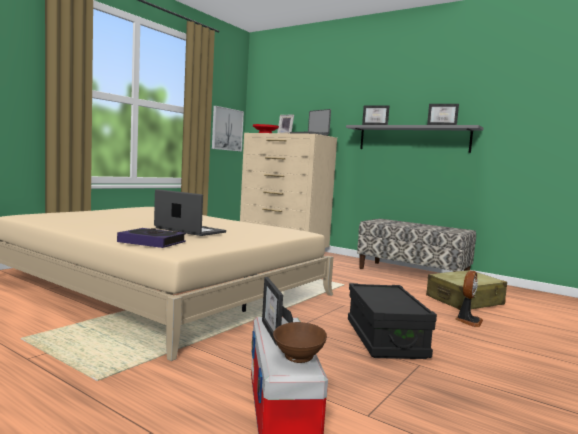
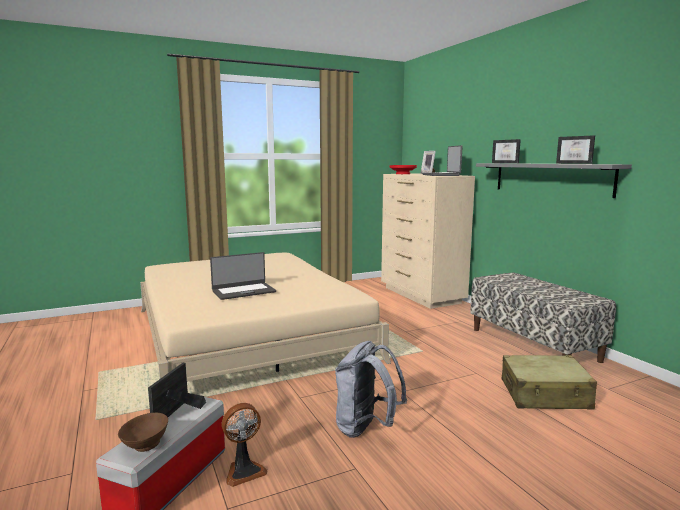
camera: 30 degrees right, 5 degrees up
book [117,228,186,248] -> none
laptop [154,189,226,236] -> laptop turned 90 degrees clockwise [210,252,276,300]
picture [212,106,244,151] -> none
black storage box [348,283,437,359] -> grey backpack [335,341,407,438]
fan [455,271,483,327] -> fan moved to [222,403,268,487]

